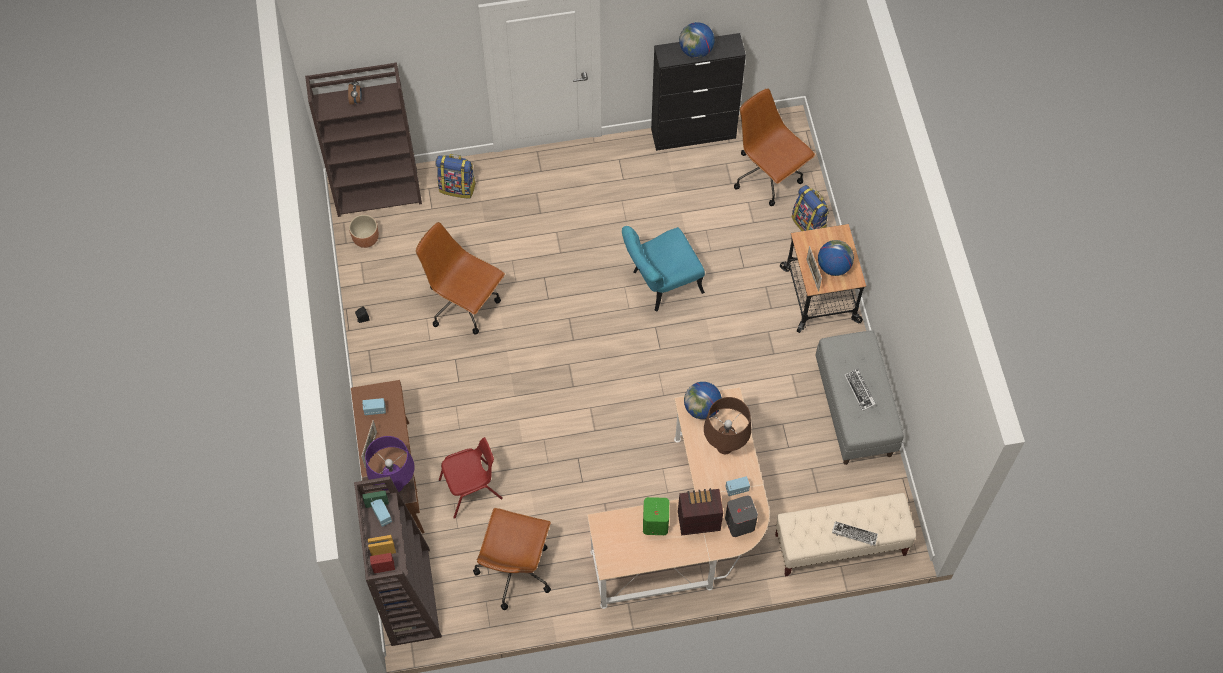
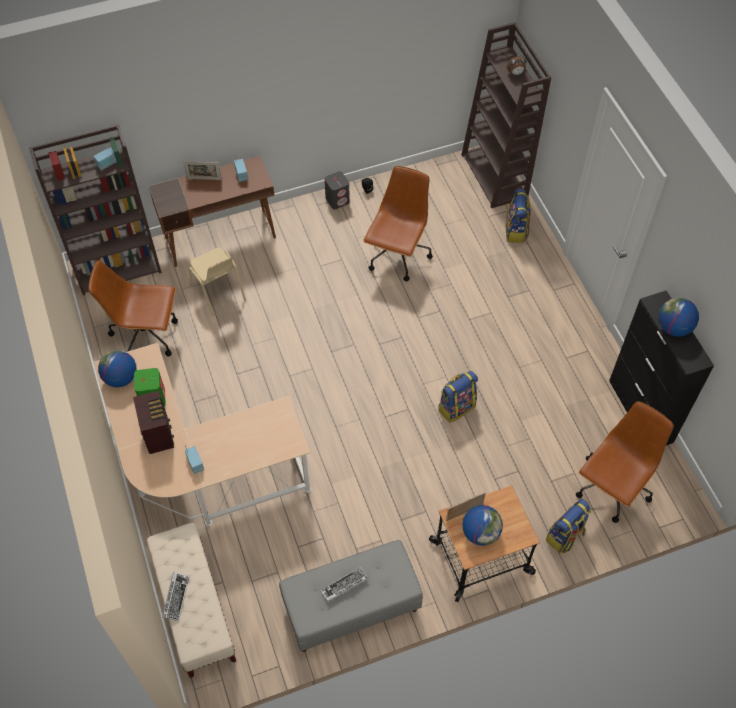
camera: 80 degrees right, 5 degrees down
brown planter [349,215,379,248] -> none
purple table lamp [365,436,415,492] -> none
red chair [439,437,503,519] -> beige chair [189,248,246,316]
turquoise chair [622,226,705,311] -> backpack [438,371,478,423]
globe [684,382,722,419] -> globe moved to [98,350,137,387]
brown table lamp [704,397,751,454] -> none
grey speaker [725,495,758,537] -> grey speaker moved to [325,171,350,209]

